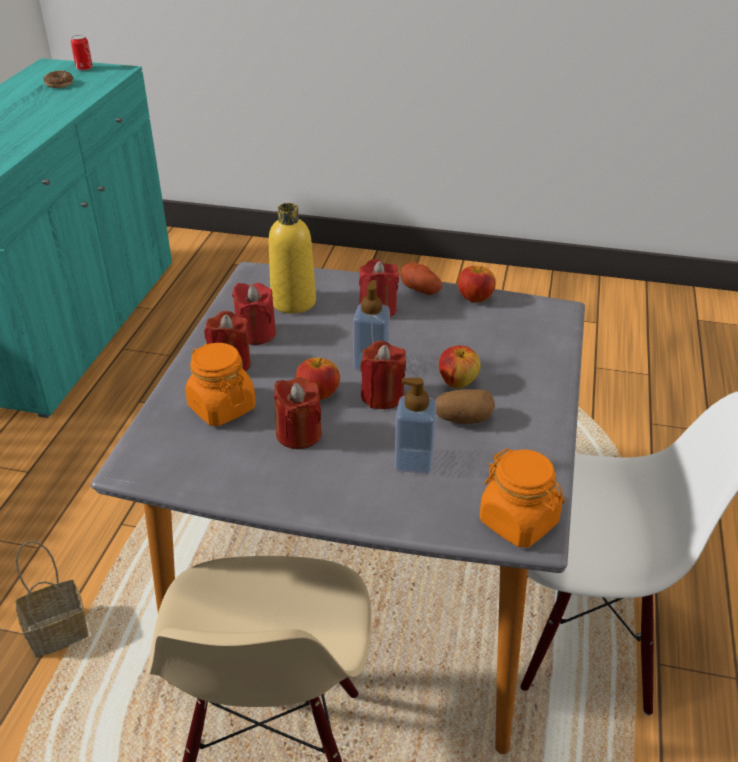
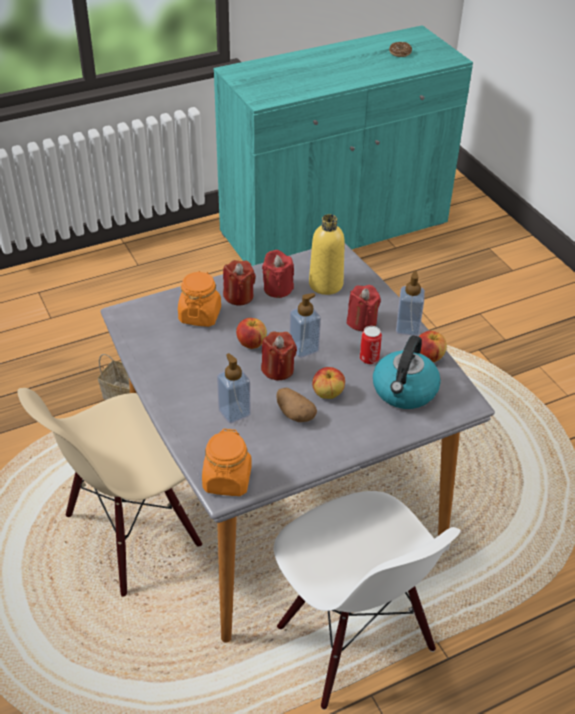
camera: 50 degrees right, 5 degrees up
can [71,35,93,71] -> can moved to [360,326,382,364]
red candle [274,377,322,449] -> none
potato [400,262,442,295] -> soap dispenser [396,271,425,336]
none -> kettle [373,335,441,409]

